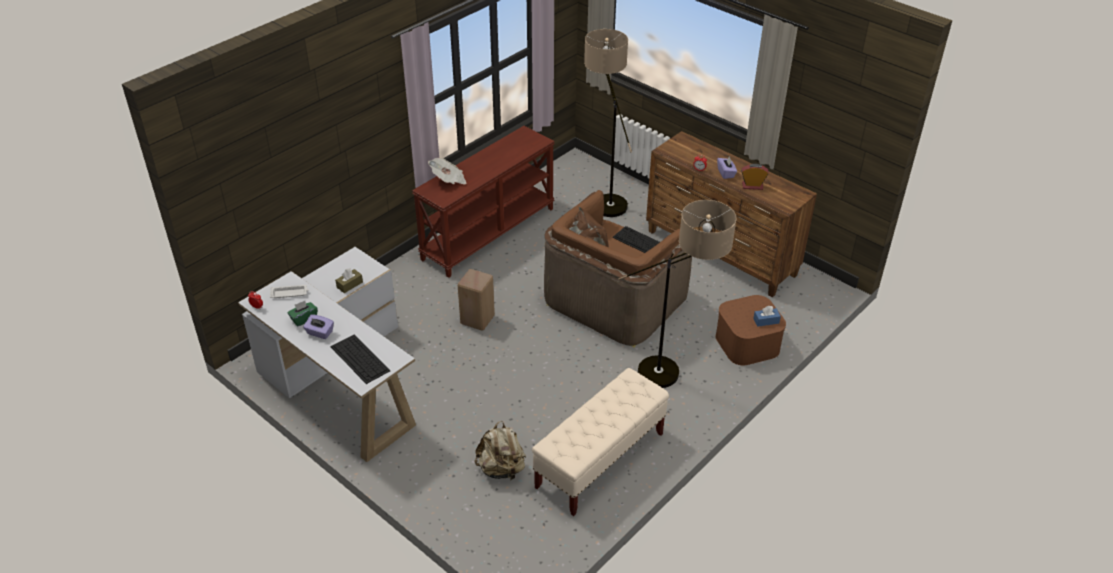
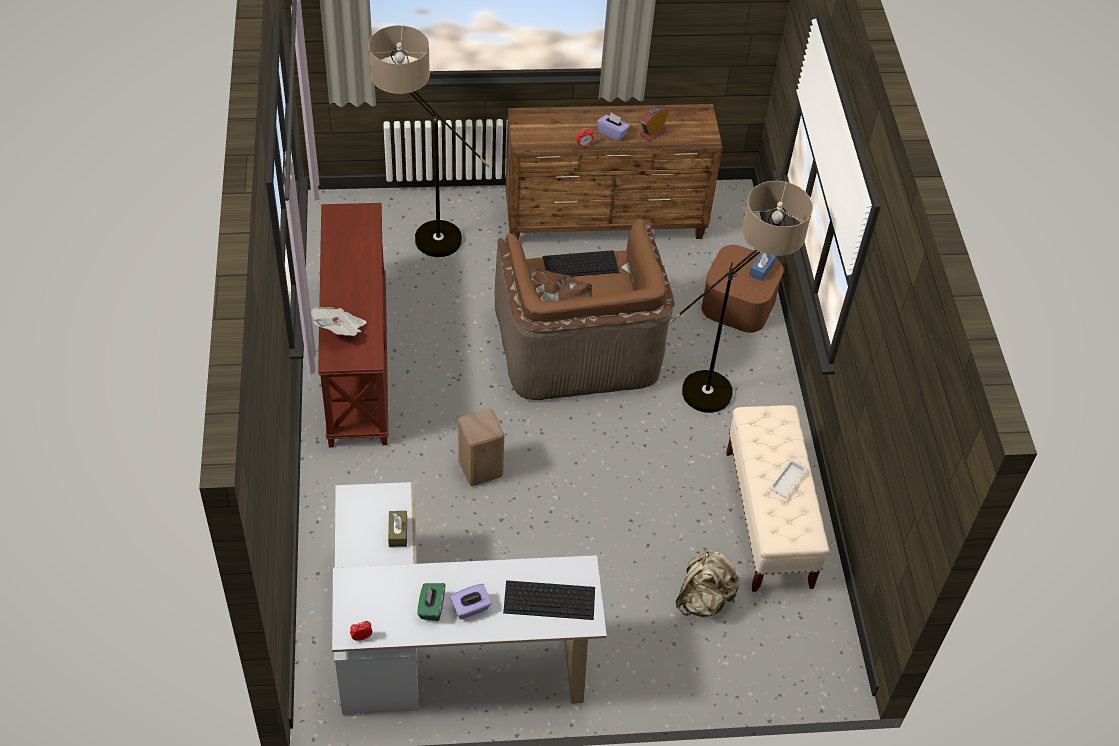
camera: 50 degrees left, 10 degrees up
white tray [270,285,309,298] -> white tray moved to [769,459,808,498]

